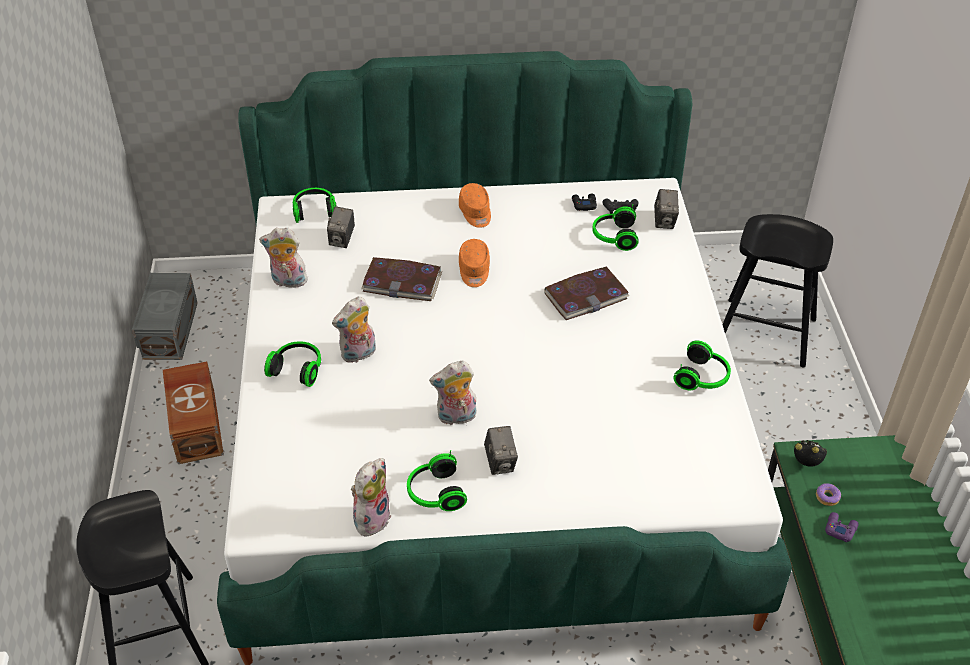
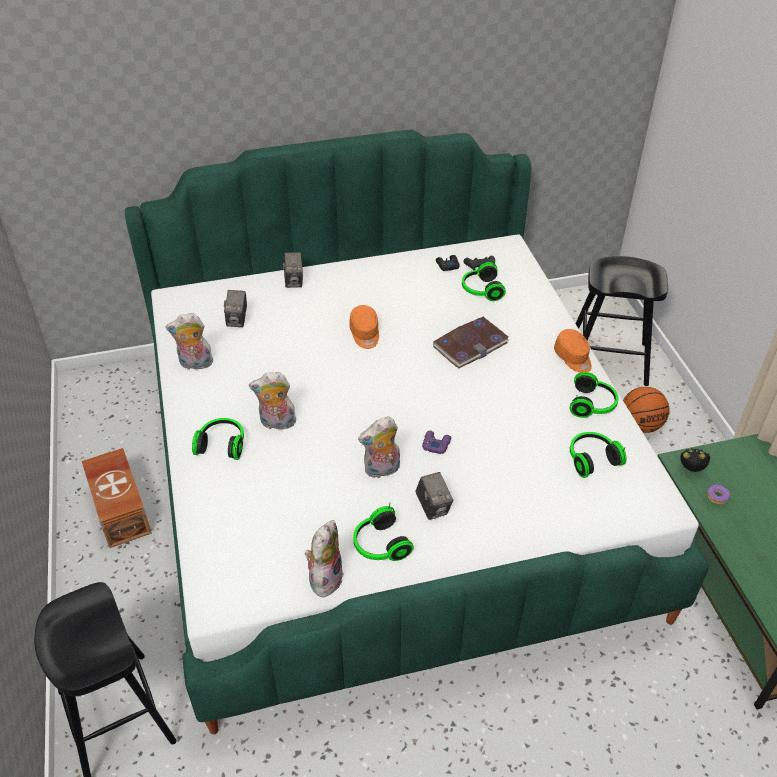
camera: 10 degrees left, 0 degrees up
grey storage box [132,273,198,360] -> none
headphones [293,188,337,223] -> headphones moved to [570,432,627,478]
plush toy [332,296,376,363] -> plush toy turned 45 degrees clockwise [249,372,299,429]
book [361,257,442,301] -> none
orange cap [459,183,491,228] -> orange cap moved to [554,329,592,373]
camera [654,189,679,229] -> camera moved to [283,252,303,288]
purple game controller [825,512,858,542] -> purple game controller moved to [422,431,451,454]
none -> basketball [623,387,669,433]

